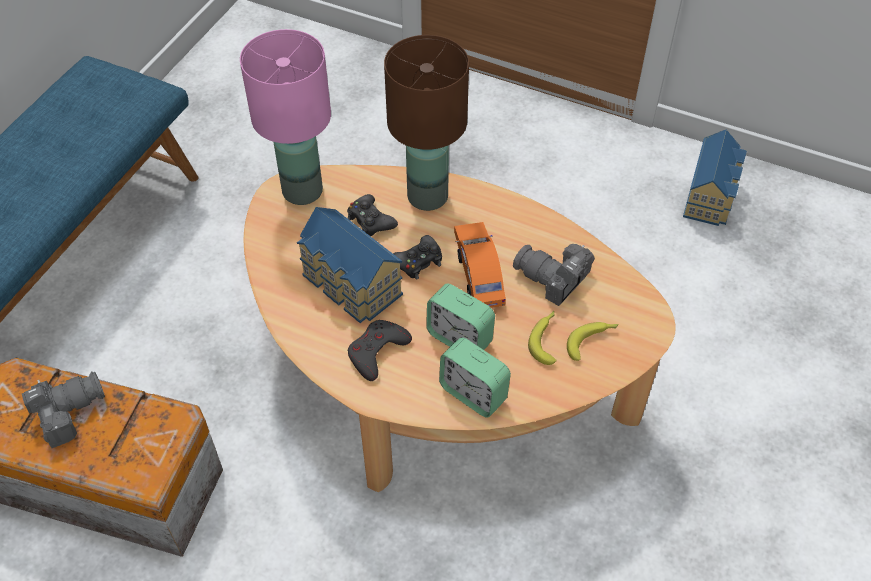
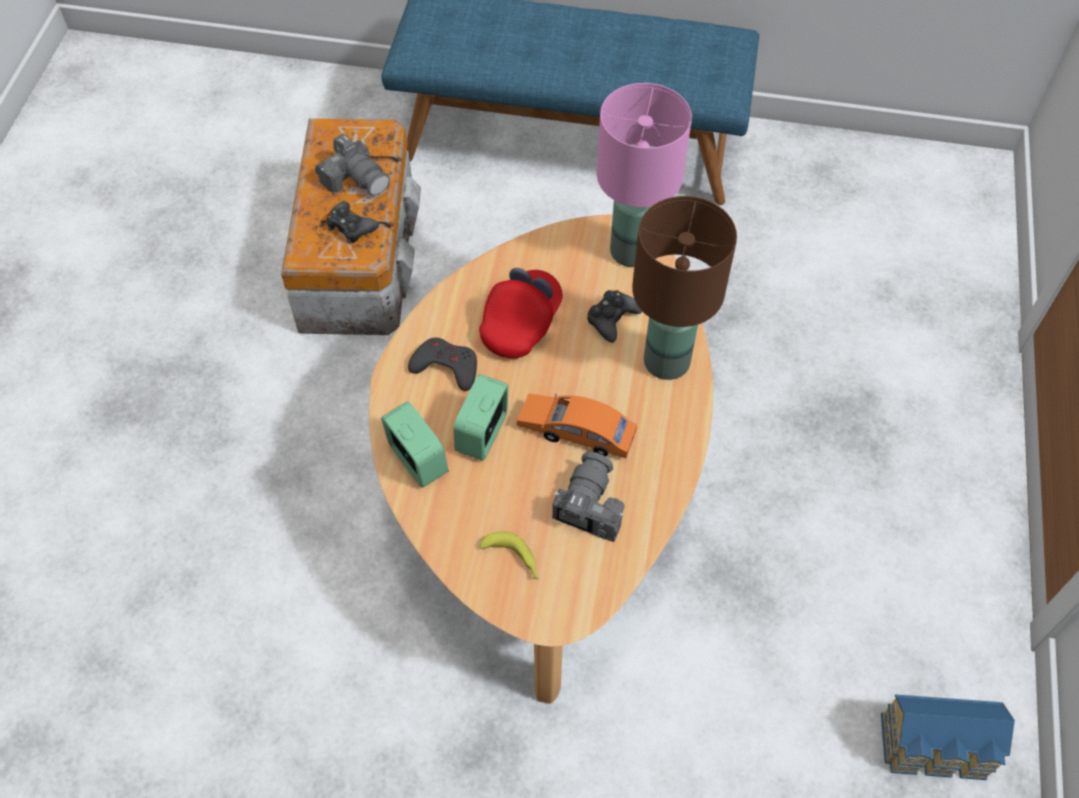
camera: 75 degrees right, 5 degrees up
toy house [297,207,403,323] -> red cap [479,268,563,358]
black game controller [393,235,442,280] -> black game controller moved to [326,201,379,244]
alarm clock [439,337,511,418] -> alarm clock turned 120 degrees clockwise [381,401,449,487]
orange toy car [454,222,506,308] -> orange toy car turned 135 degrees counterclockwise [517,393,637,458]
banana [528,311,557,365] -> none

